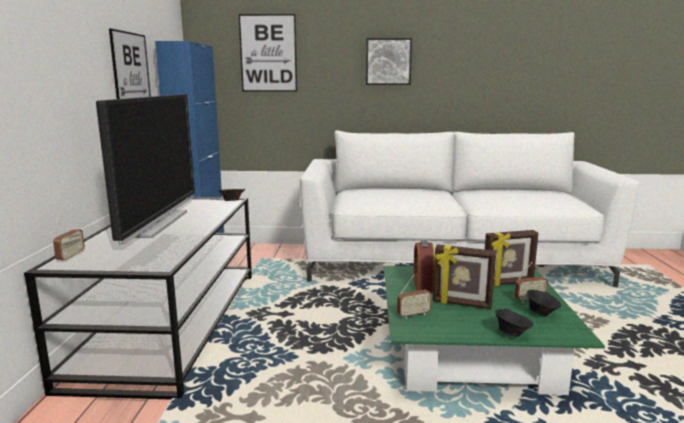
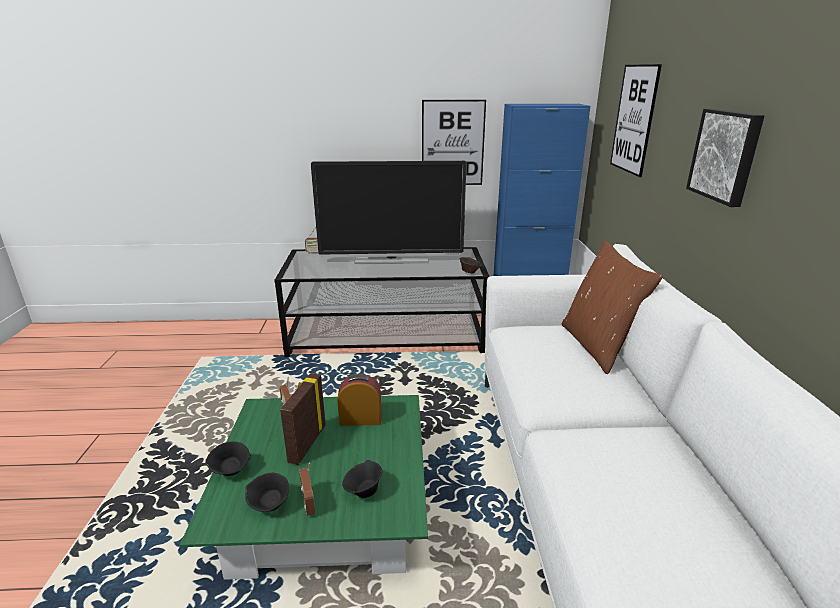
camera: 85 degrees right, 10 degrees up
picture frame [485,230,539,287] -> black bowl [342,460,382,498]
none -> brown pillow [562,241,663,374]

